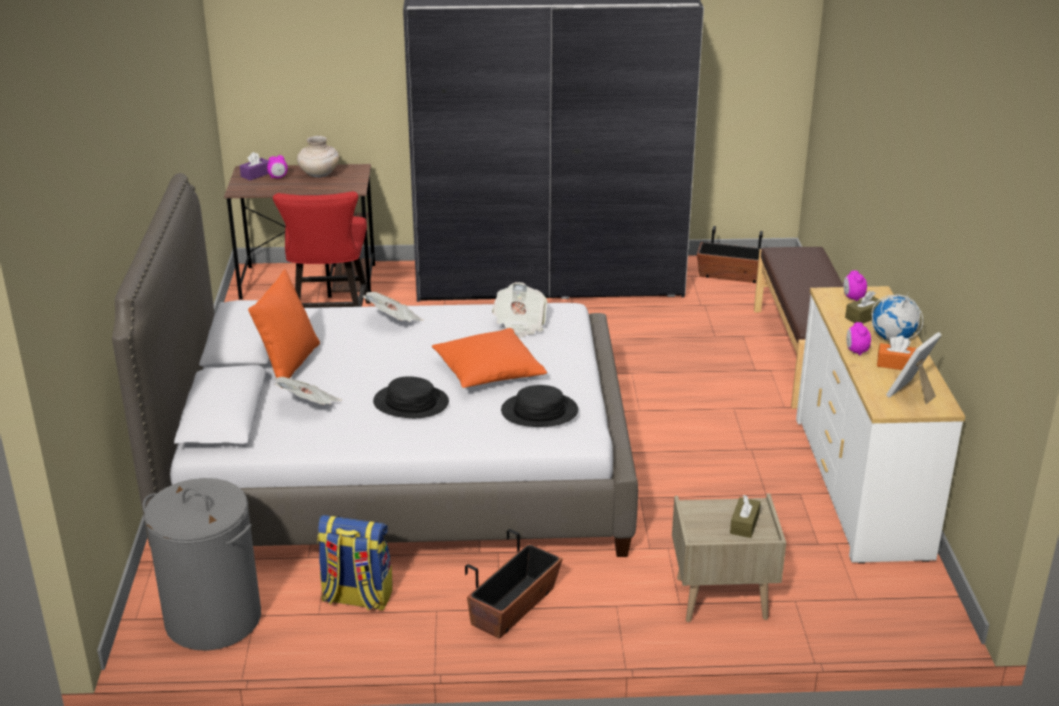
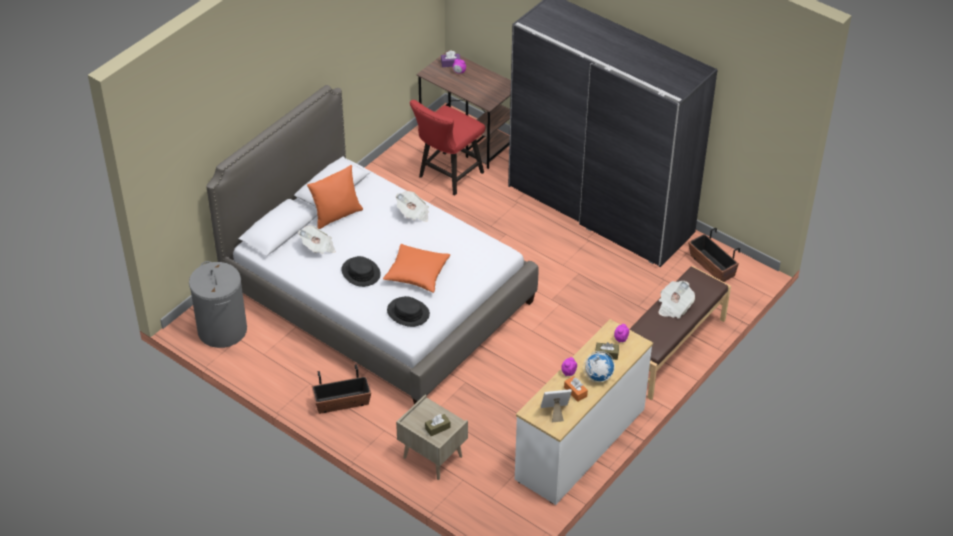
camera: 40 degrees right, 15 degrees up
beige vase [297,136,339,178] -> none
backpack [317,515,393,611] -> none
newspaper [492,282,547,338] -> newspaper moved to [658,281,695,318]

